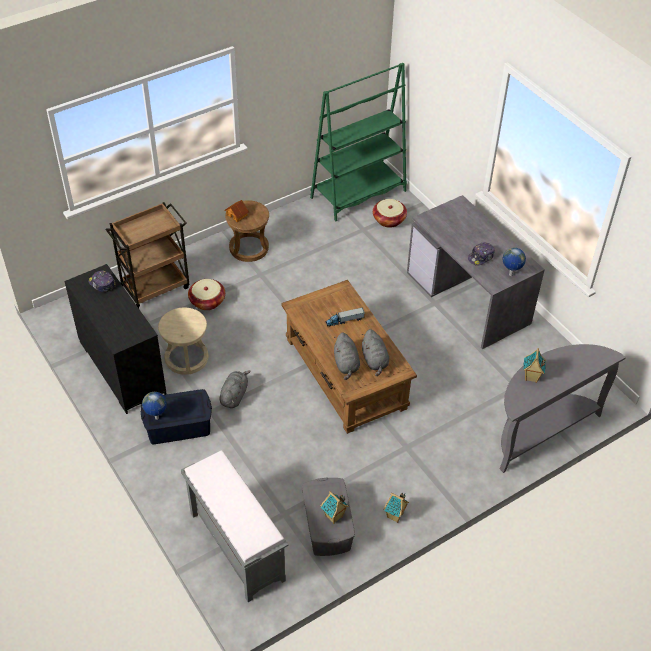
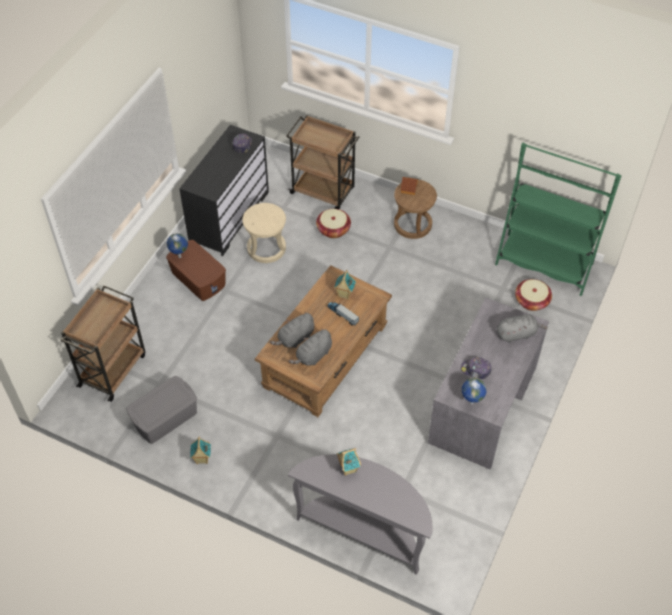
camera: 60 degrees right, 5 degrees up
blue storage box [141,389,212,444] -> brown storage box [166,240,226,301]
grey bench [181,450,288,602] -> brown cart [60,286,145,402]
grey plush toy [220,370,251,408] -> grey plush toy moved to [497,314,547,343]
toy house [321,491,349,524] -> toy house moved to [334,270,356,300]

